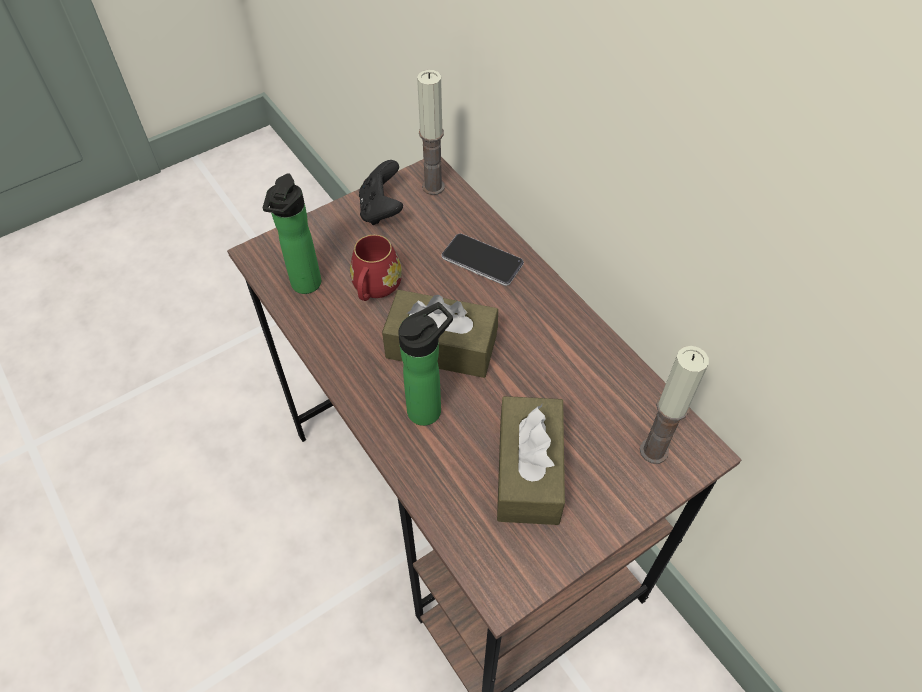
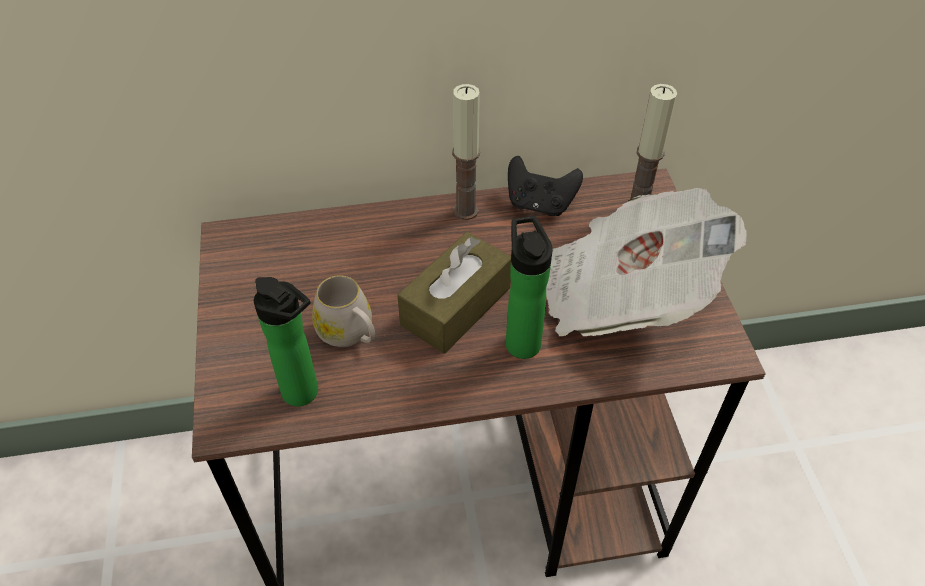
camera: 65 degrees left, 5 degrees down
red mug [350,235,402,301] -> white mug [312,275,375,347]
black game controller [359,160,403,225] -> black game controller moved to [508,156,583,216]
candle [417,70,445,195] -> candle moved to [452,84,480,220]
phone [441,233,524,286] -> none
brown tissue box [497,396,565,525] -> newspaper [546,188,747,336]

